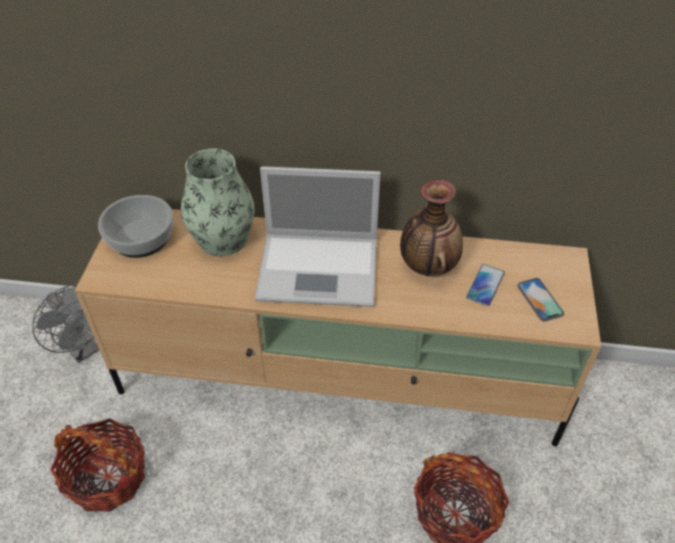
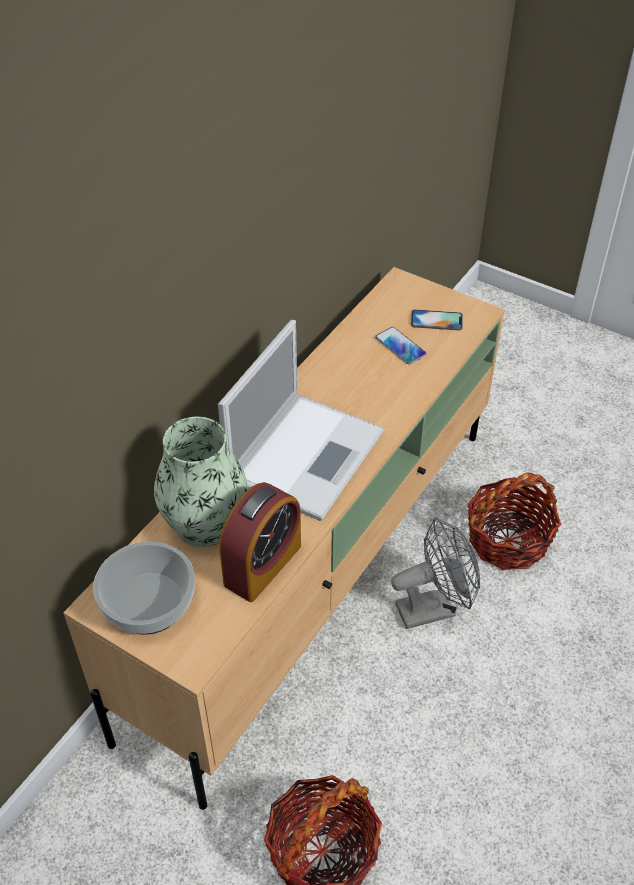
camera: 65 degrees left, 0 degrees up
grey fan [32,284,99,363] -> grey fan moved to [391,518,480,629]
vase [400,180,463,277] -> none
none -> alarm clock [219,482,301,602]

